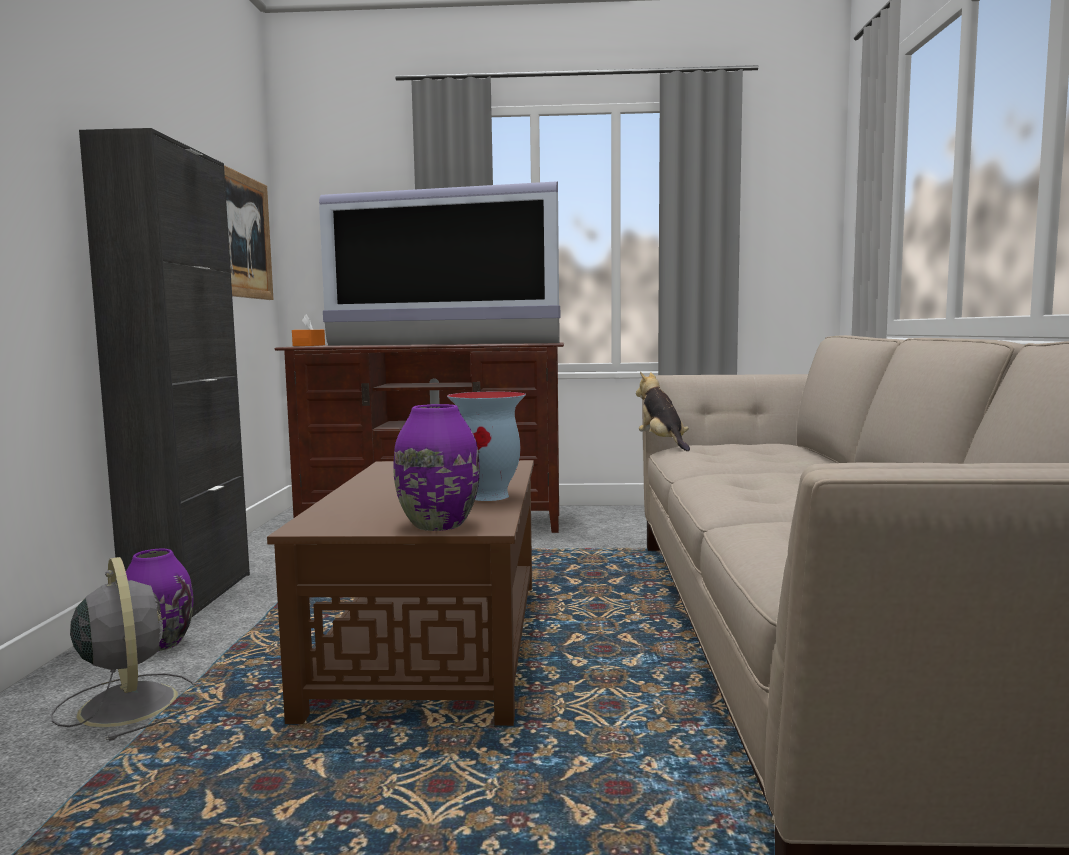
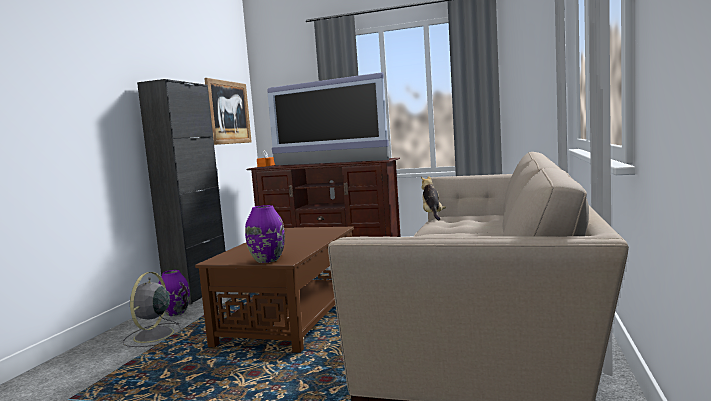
camera: 15 degrees right, 0 degrees up
grey fan [51,557,195,741] -> grey fan turned 150 degrees counterclockwise [123,272,181,347]
vase [447,392,526,501] -> none

